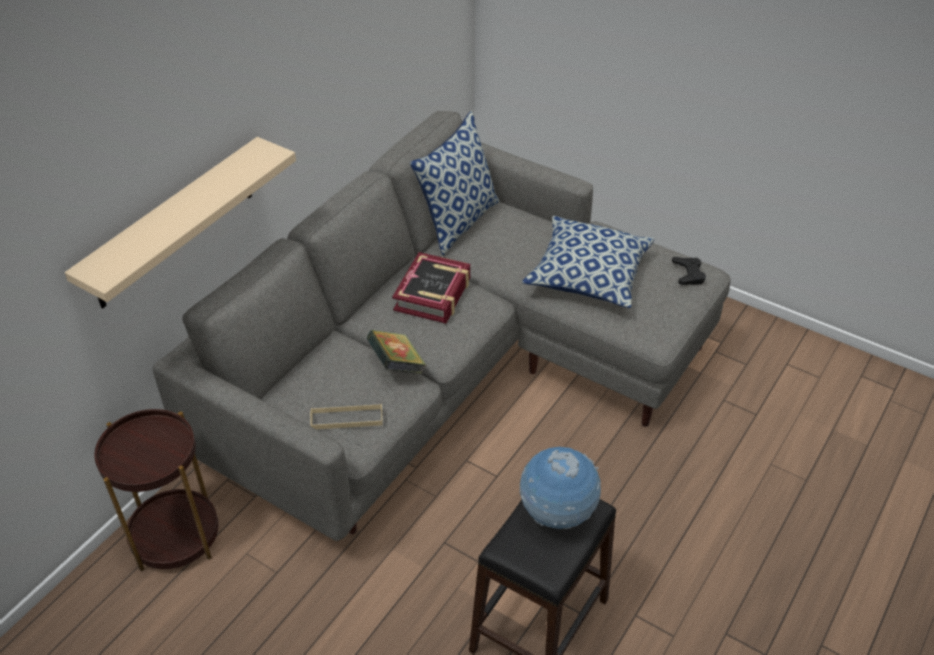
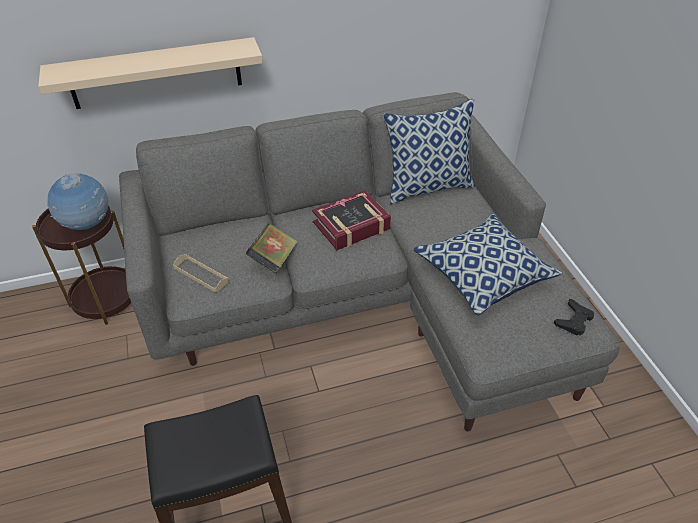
camera: 40 degrees right, 0 degrees up
globe [520,447,601,529] -> globe moved to [47,173,109,230]

